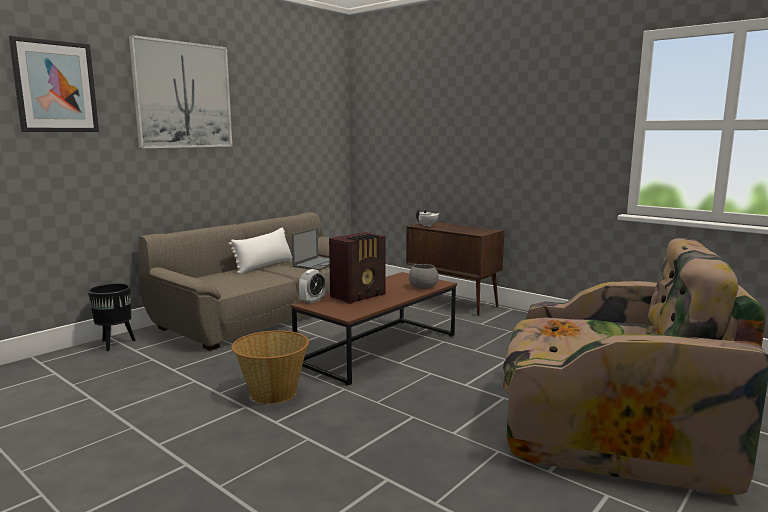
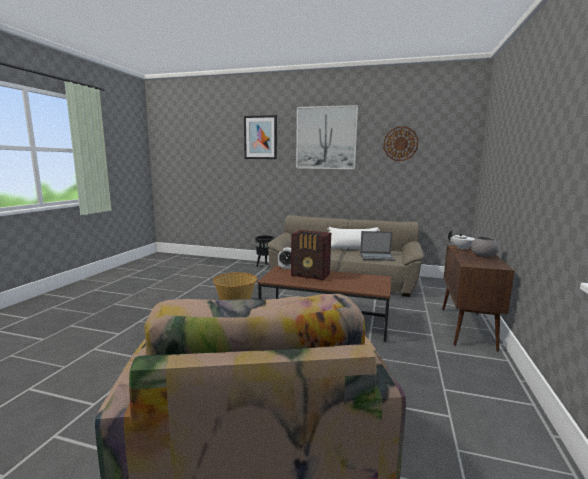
camera: 65 degrees right, 0 degrees up
grey bowl [409,264,439,289] -> grey bowl moved to [471,236,499,257]
none -> wall clock [383,126,419,161]

